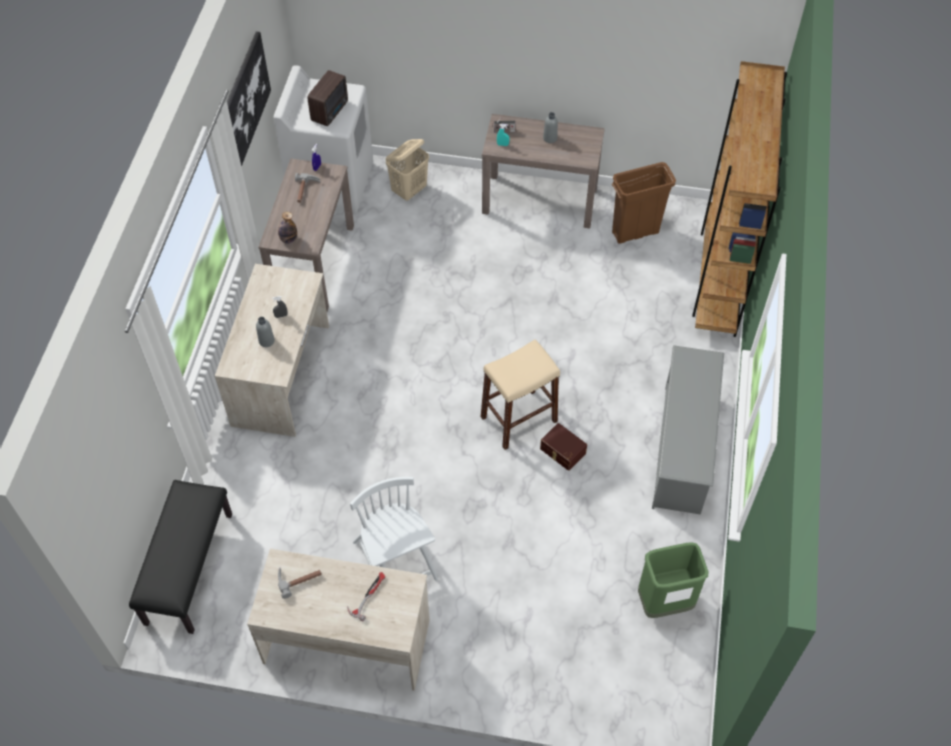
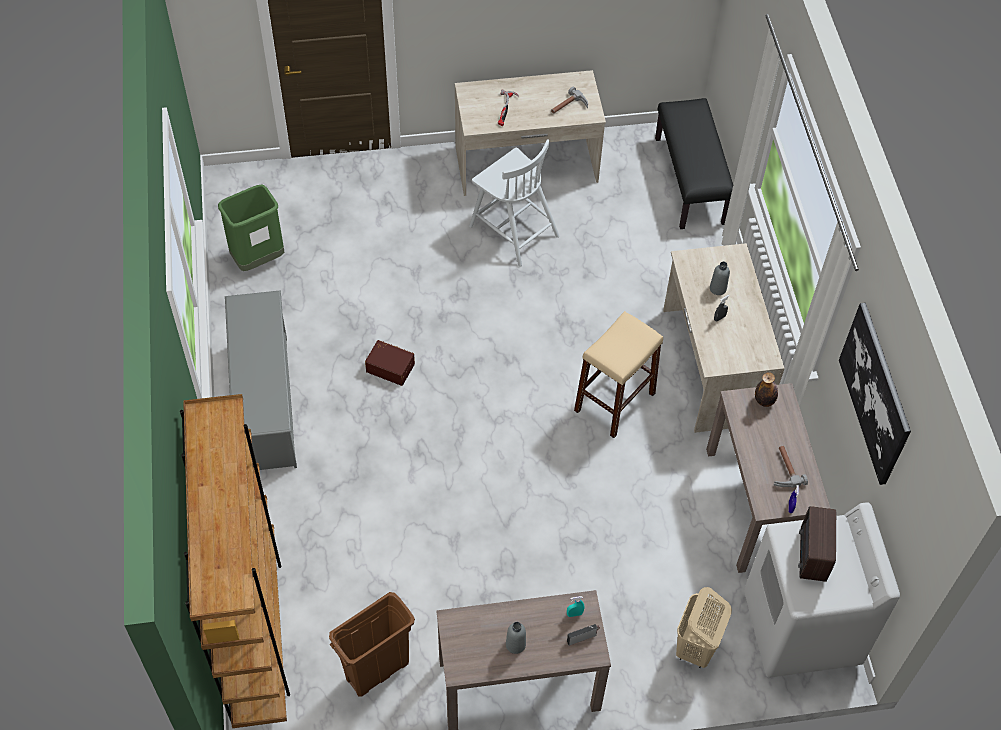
camera: 160 degrees right, 0 degrees up
beige stool [481,339,560,450] -> beige stool moved to [574,311,663,438]

